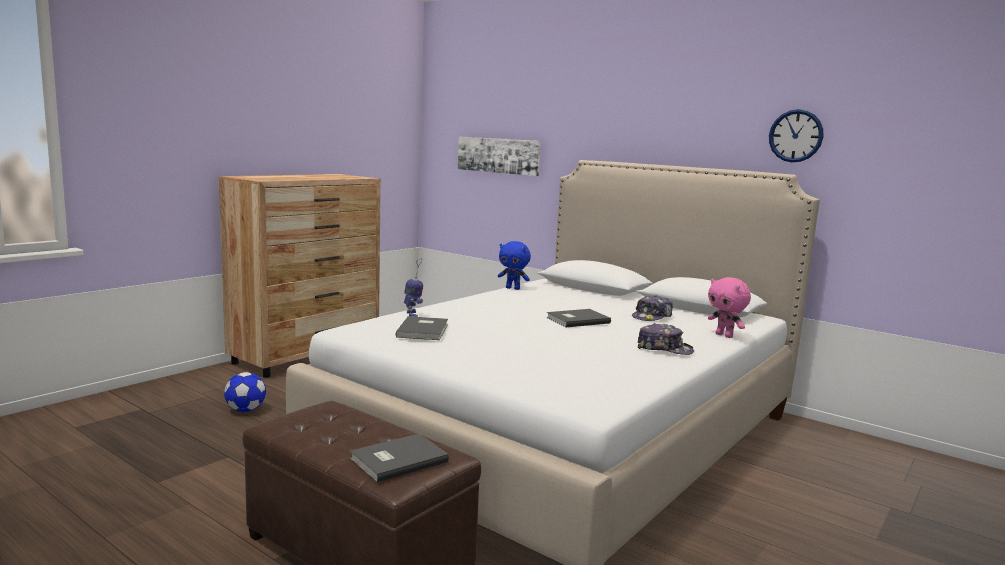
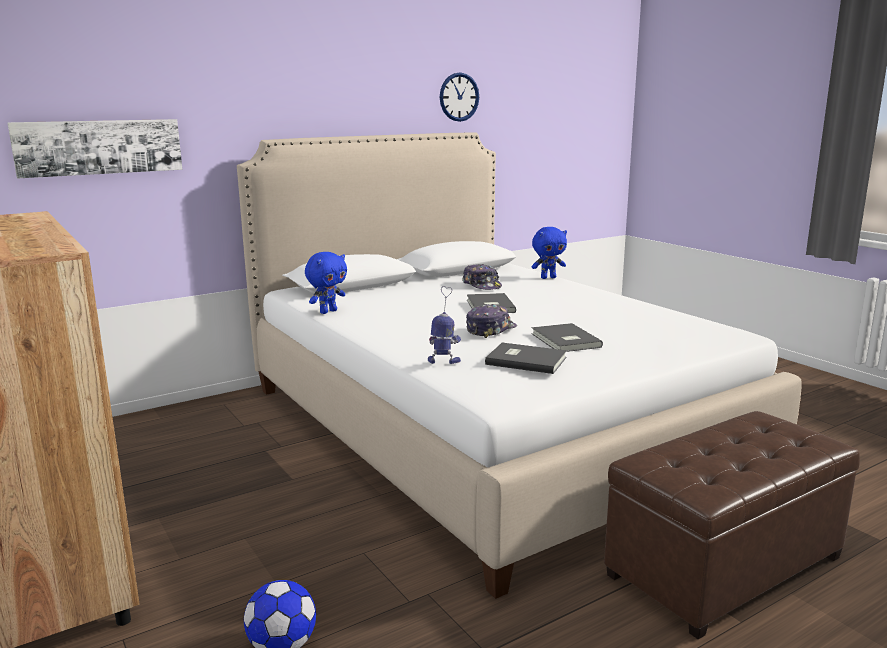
camera: 70 degrees left, 5 degrees up
grey book [350,433,449,483] -> grey book moved to [531,323,603,352]
cap [637,323,694,355] -> cap moved to [466,304,517,338]
pink plush toy [708,277,751,338] -> blue plush toy [531,227,567,279]

